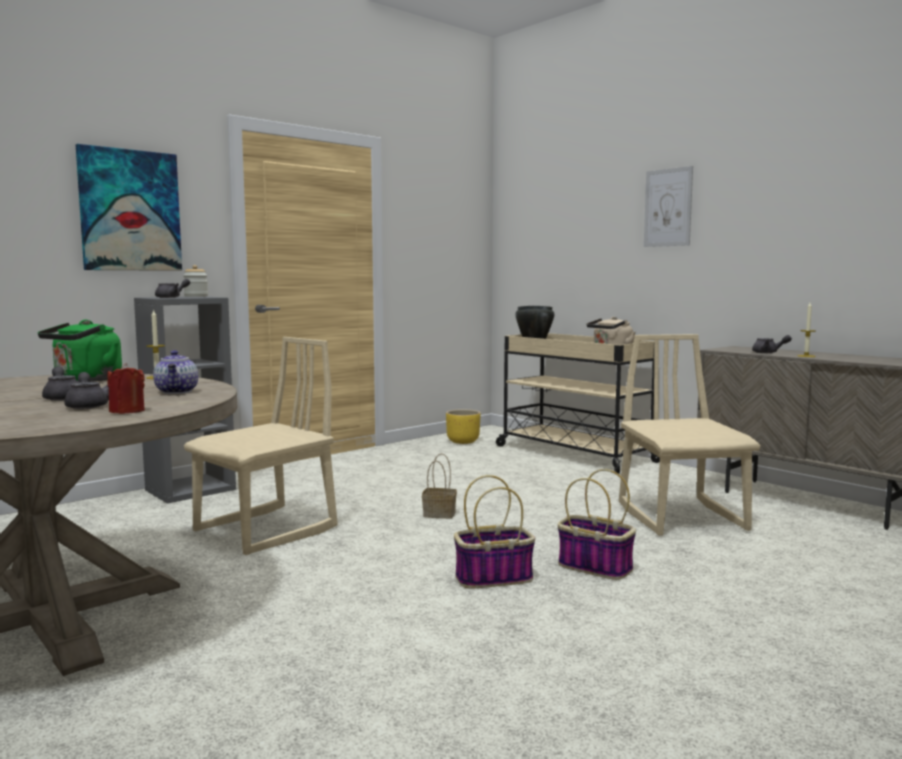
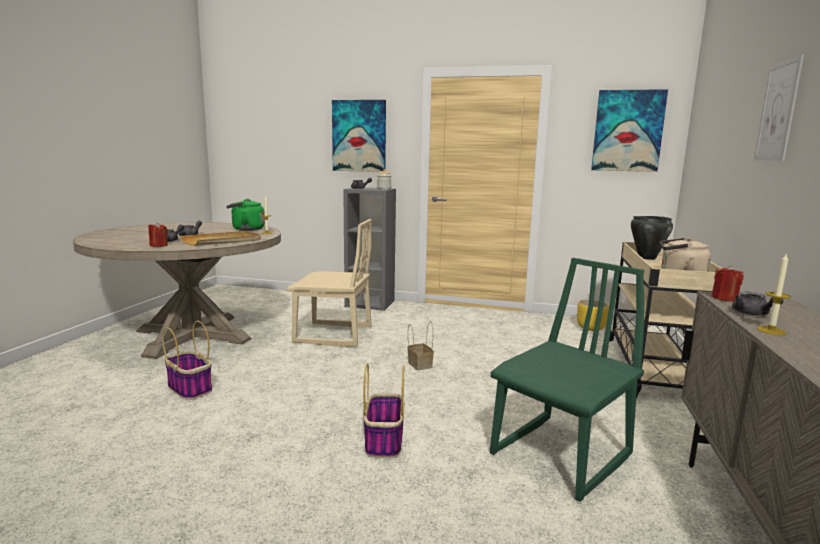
camera: 55 degrees right, 5 degrees up
teapot [153,350,198,394] -> beige tray [181,231,261,246]
basket [454,475,535,588] -> basket moved to [162,320,212,400]
beige chair [619,334,760,536] -> green chair [490,258,645,502]
none -> picture [591,89,668,172]
none -> red candle [711,265,744,302]

